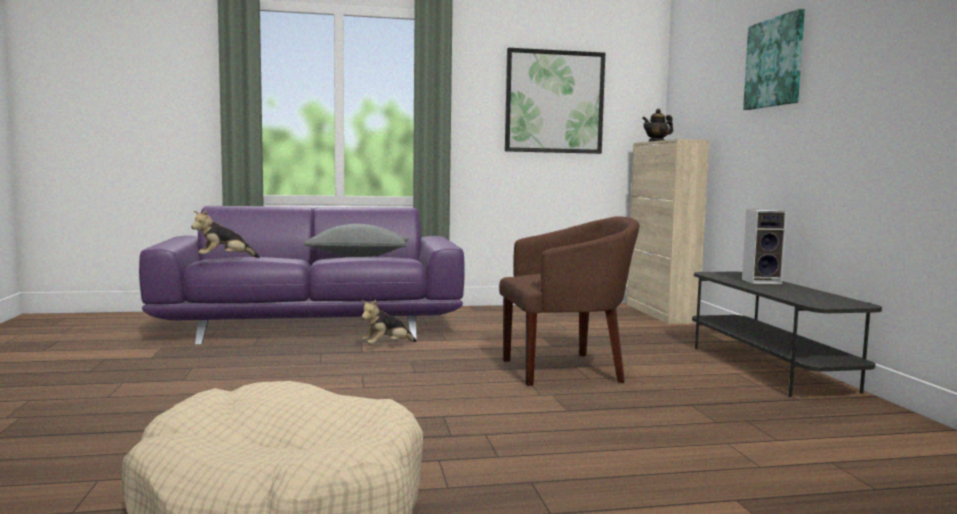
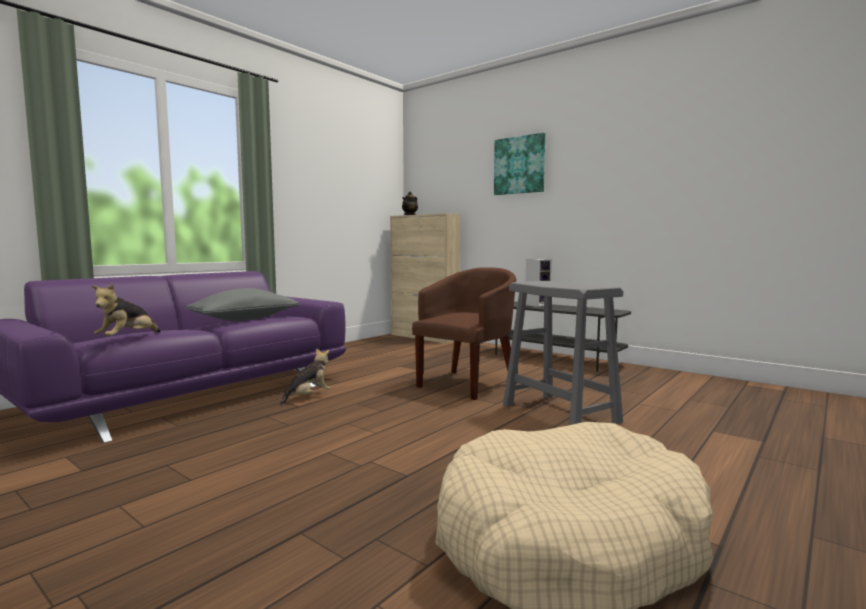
camera: 40 degrees left, 0 degrees up
plush toy [361,300,417,344] -> plush toy turned 150 degrees counterclockwise [280,348,331,405]
picture [505,48,605,154] -> none
none -> grey stool [503,281,623,425]

